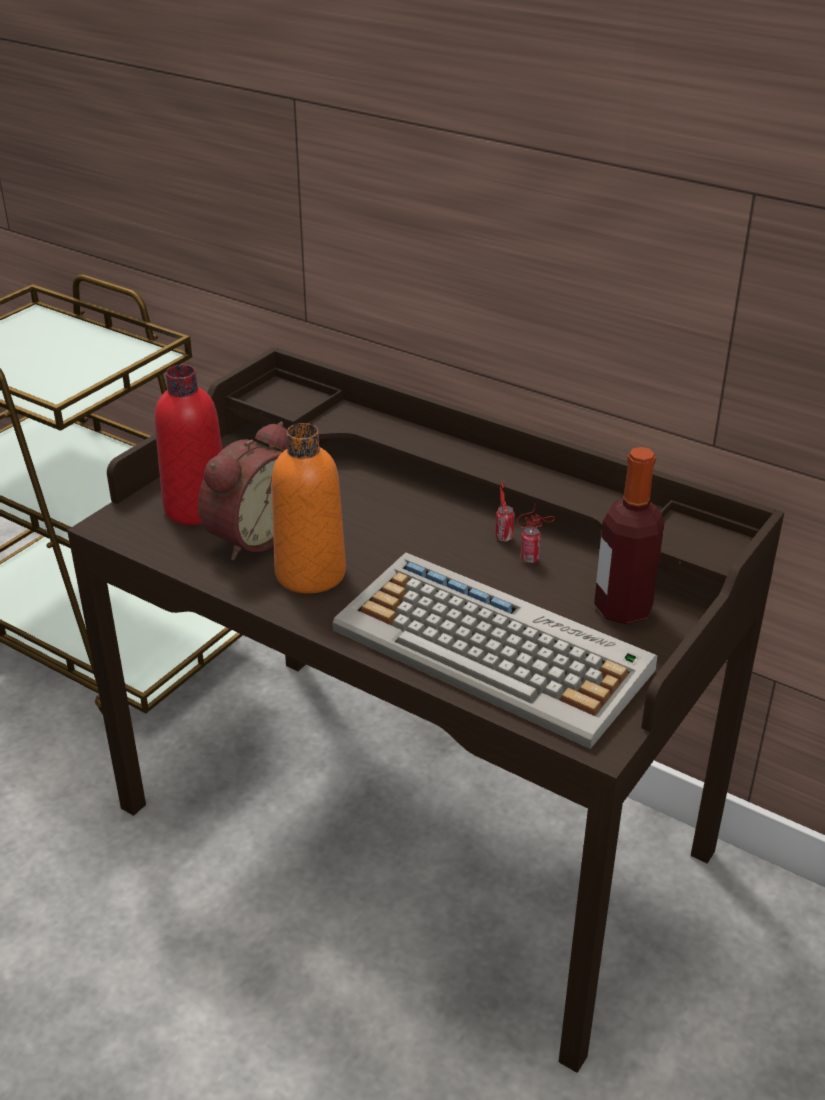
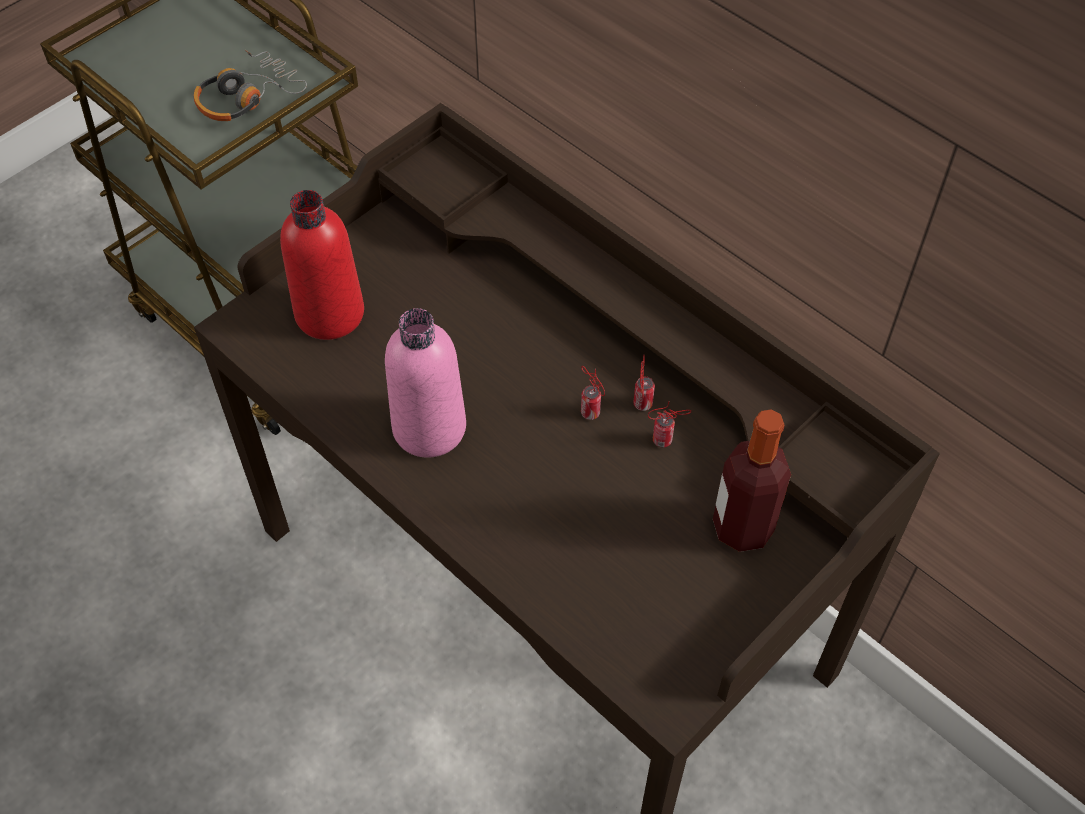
camera: 10 degrees right, 20 degrees up
alarm clock [198,422,287,560] -> none
orange bottle [271,423,346,594] -> pink bottle [385,308,466,458]
keyboard [333,552,657,749] -> none
none -> headphones [194,50,307,121]
none -> can [581,366,605,420]

